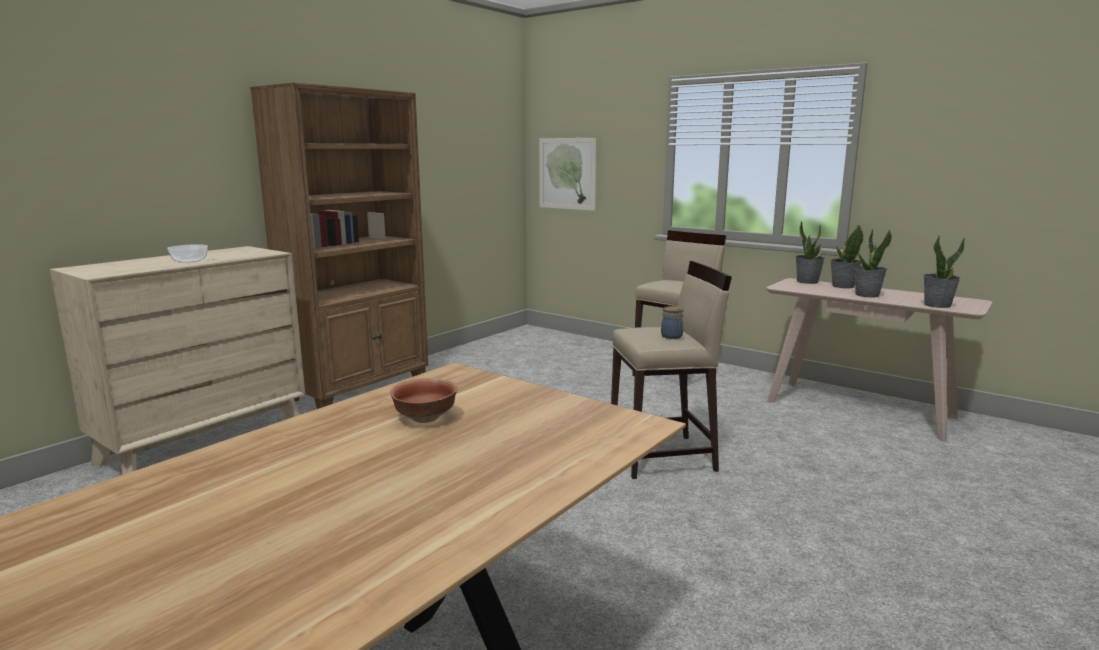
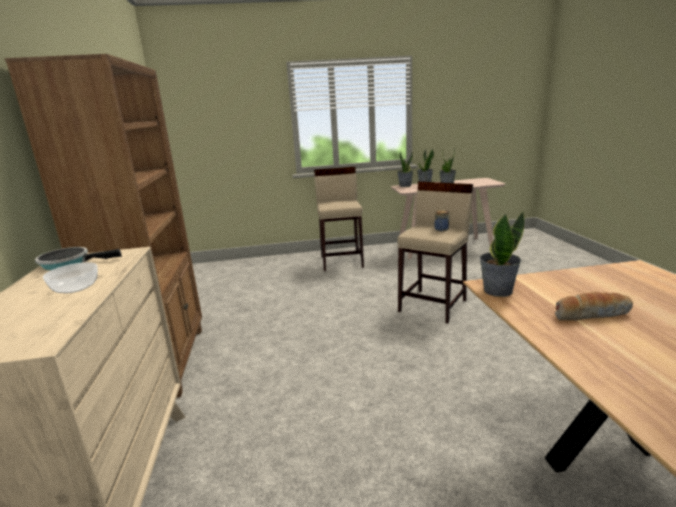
camera: 45 degrees left, 5 degrees up
bowl [390,378,458,423] -> bread [555,292,633,321]
picture [539,138,597,211] -> none
potted plant [923,235,965,308] -> potted plant moved to [480,211,524,297]
none -> frying pan [35,247,122,270]

